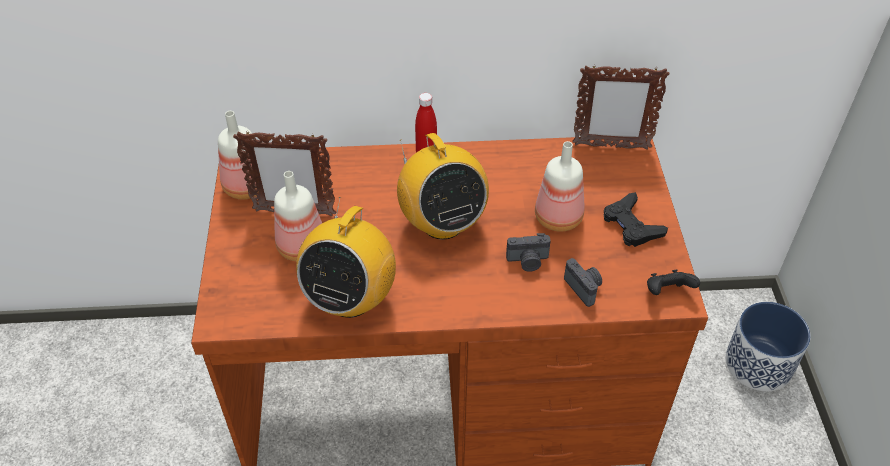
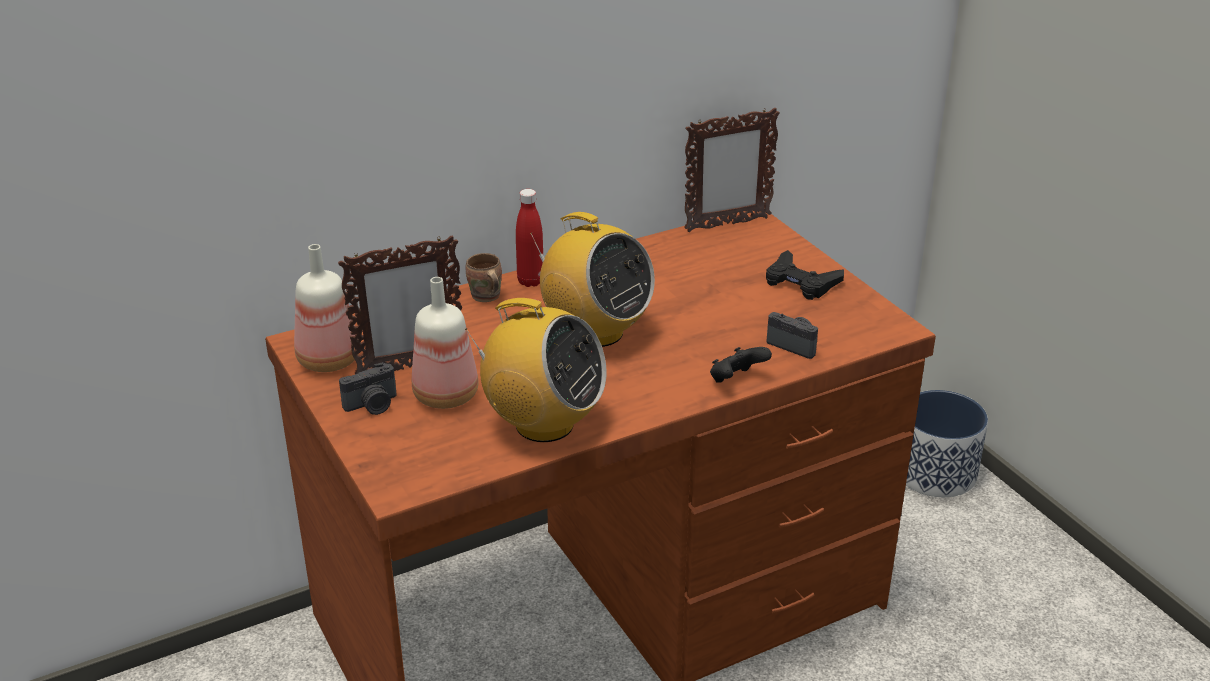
camera: 25 degrees left, 15 degrees down
radio [296,197,396,318] -> radio turned 60 degrees counterclockwise [465,298,606,442]
camera [506,233,551,272] -> camera moved to [339,362,396,415]
bottle [535,141,585,232] -> none
black game controller [647,269,700,295] -> black game controller moved to [710,347,772,383]
none -> brown mug [466,253,502,302]

